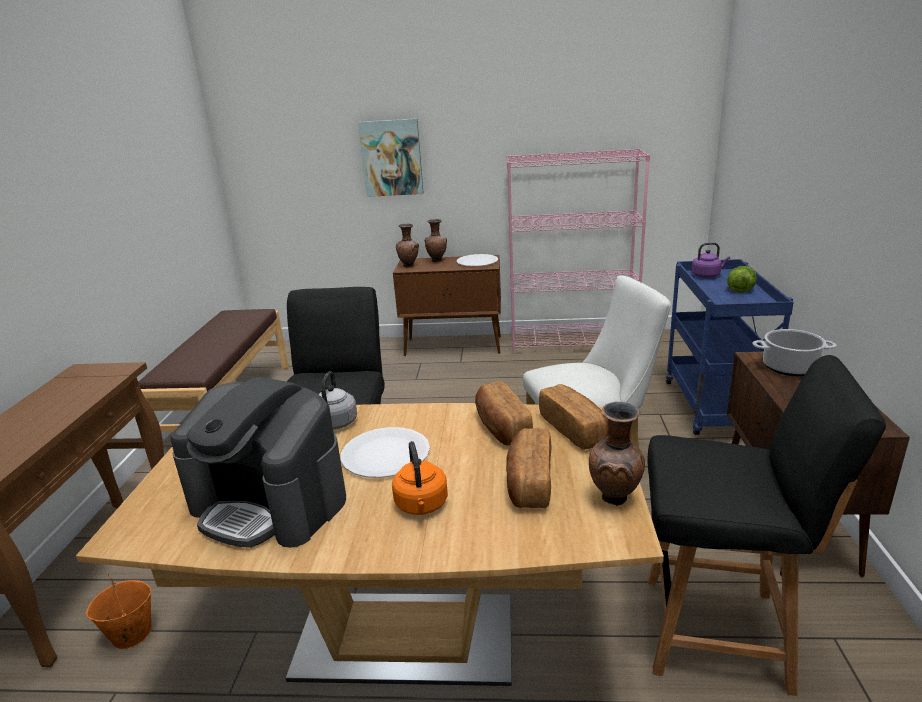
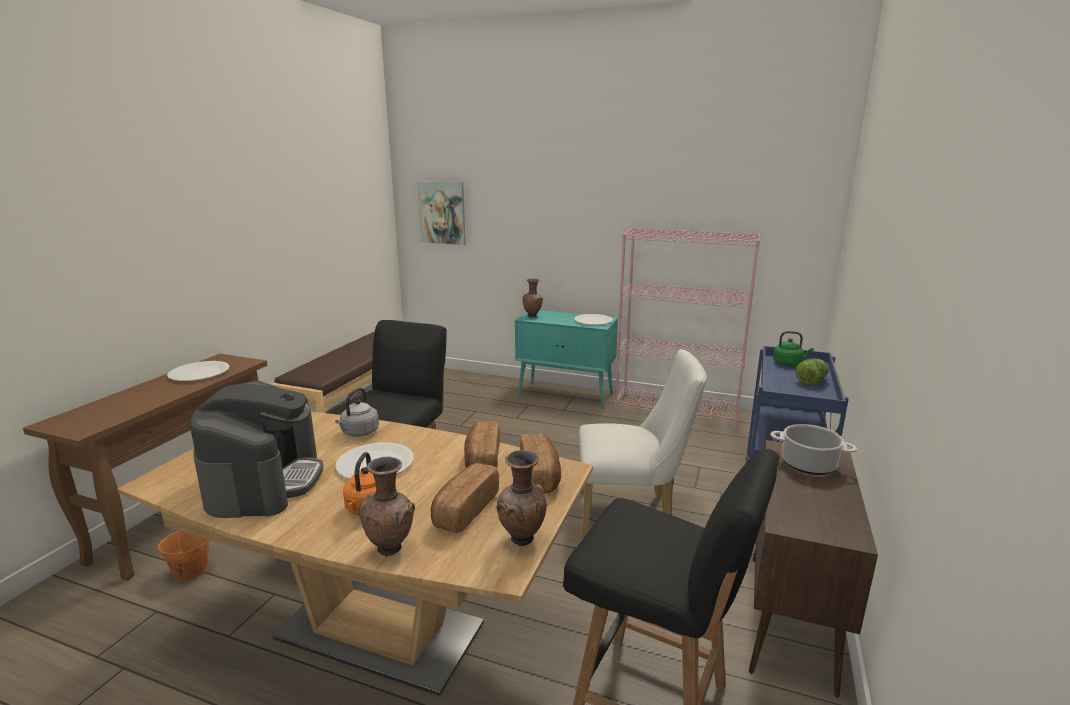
camera: 15 degrees right, 5 degrees down
coffee machine [170,377,346,548] -> coffee machine turned 135 degrees counterclockwise [190,381,323,518]
picture [358,118,423,197] -> picture moved to [417,181,466,245]
brown cabinet [393,255,501,356] -> turquoise cabinet [515,310,618,409]
brown vase [425,219,447,262] -> brown vase moved to [359,456,415,557]
purple kettle [691,242,730,278] -> green kettle [773,331,814,366]
none -> white plate [167,361,229,381]

